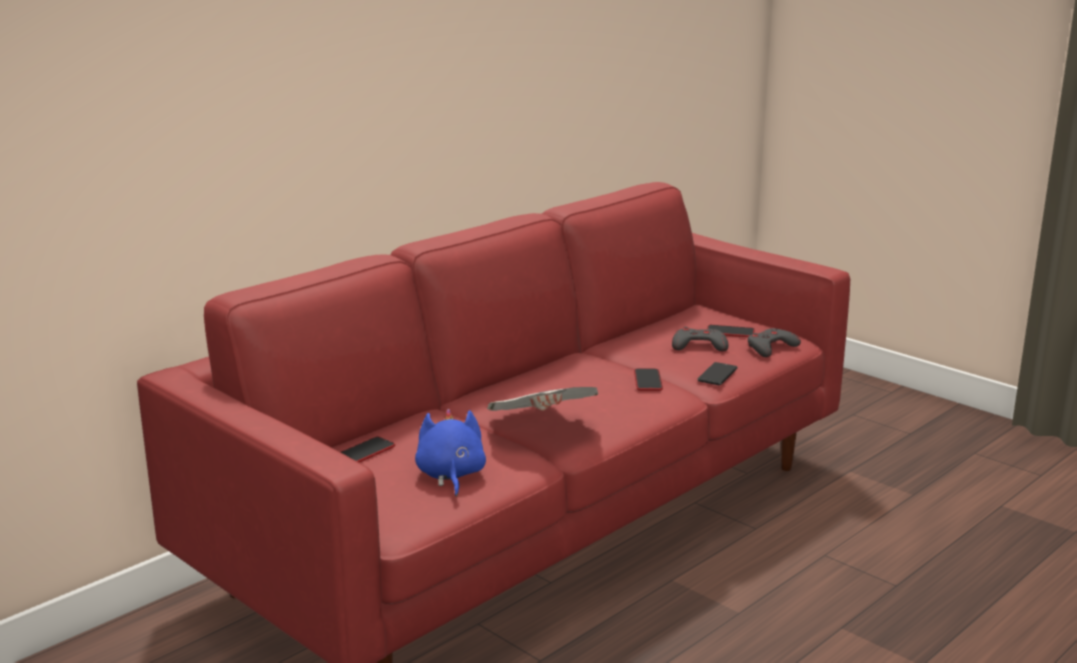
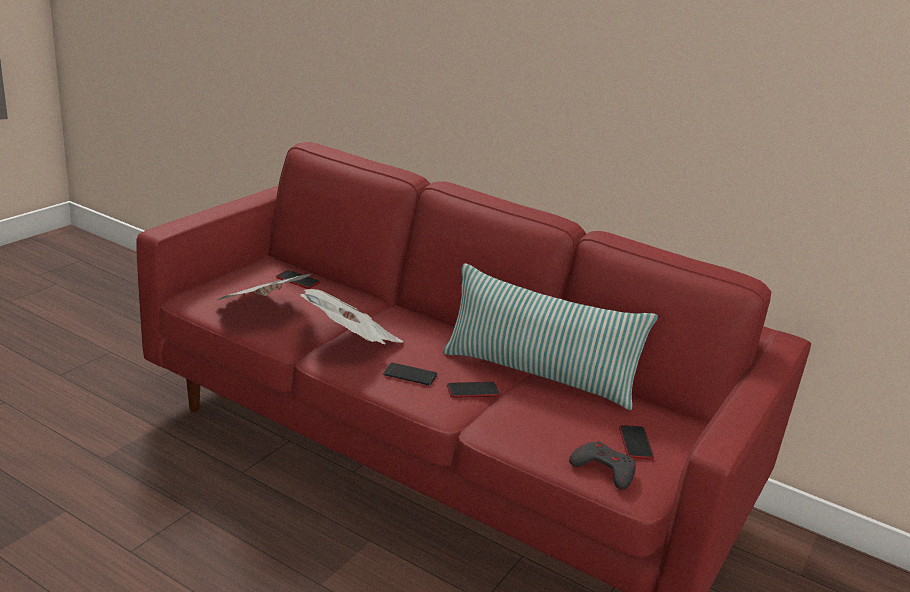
camera: 75 degrees right, 5 degrees up
blue plush toy [415,409,486,497] -> newspaper [217,274,311,300]
grey game controller [672,327,729,351] -> none
phone [697,362,738,385] -> phone moved to [383,363,437,385]
none -> pillow [443,263,658,410]

